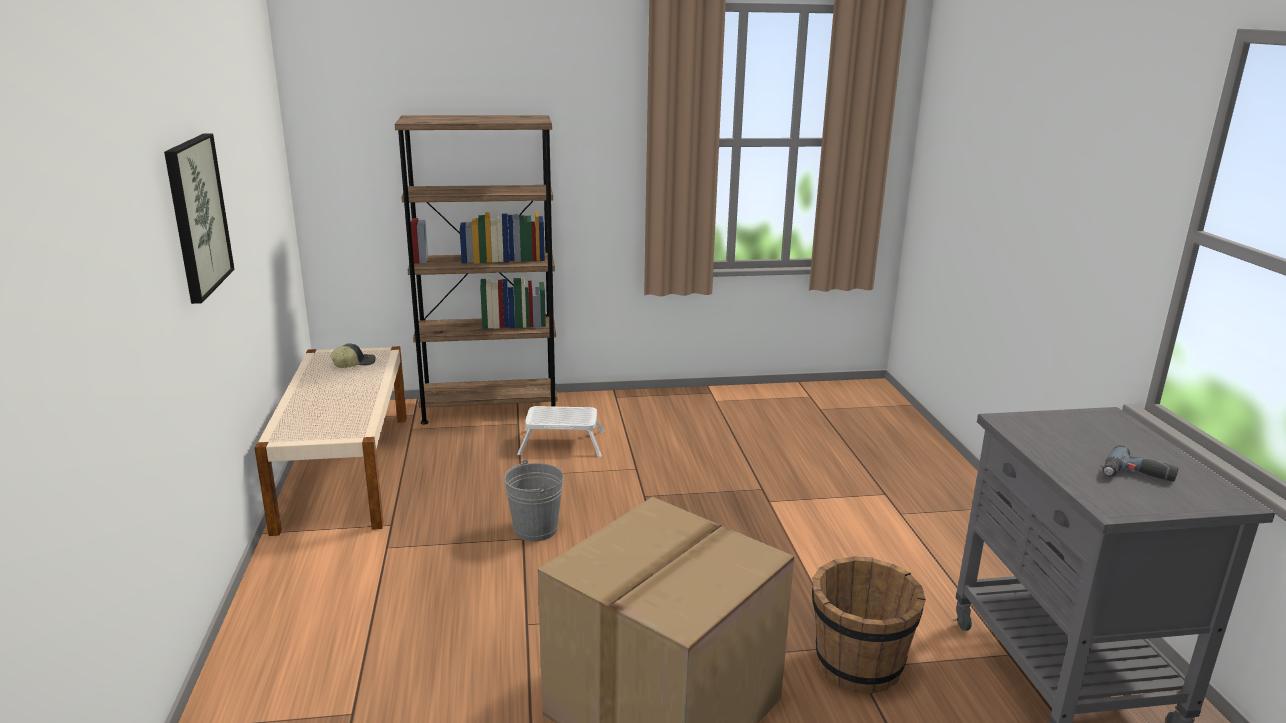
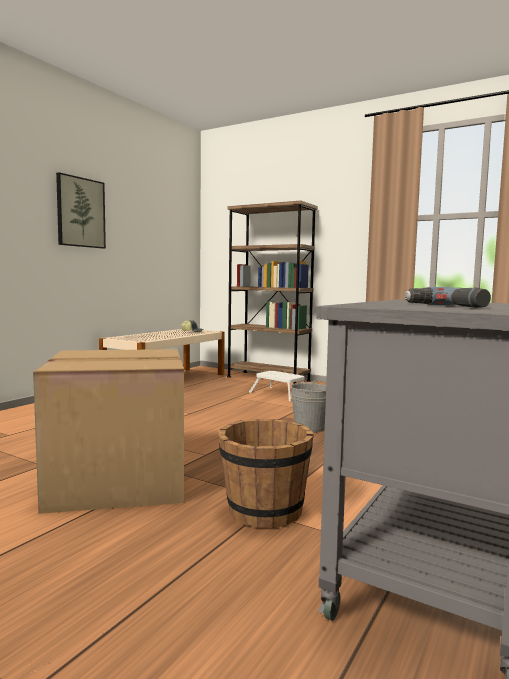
camera: 40 degrees right, 15 degrees down
grey bucket [504,460,563,541] -> grey bucket moved to [291,380,326,433]

